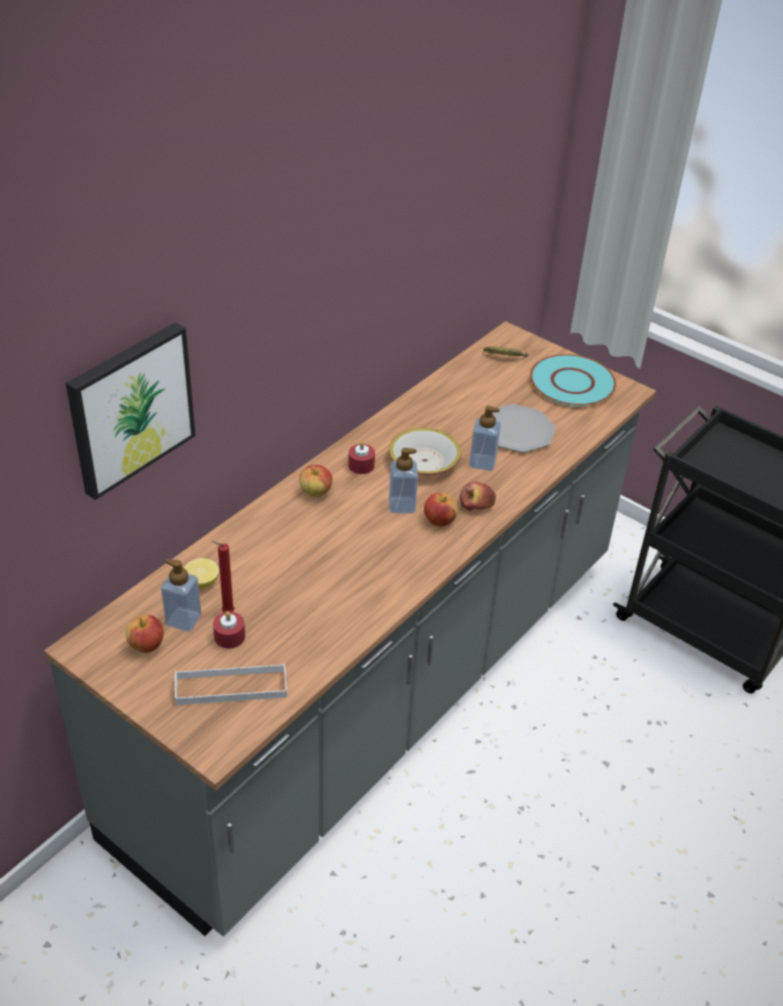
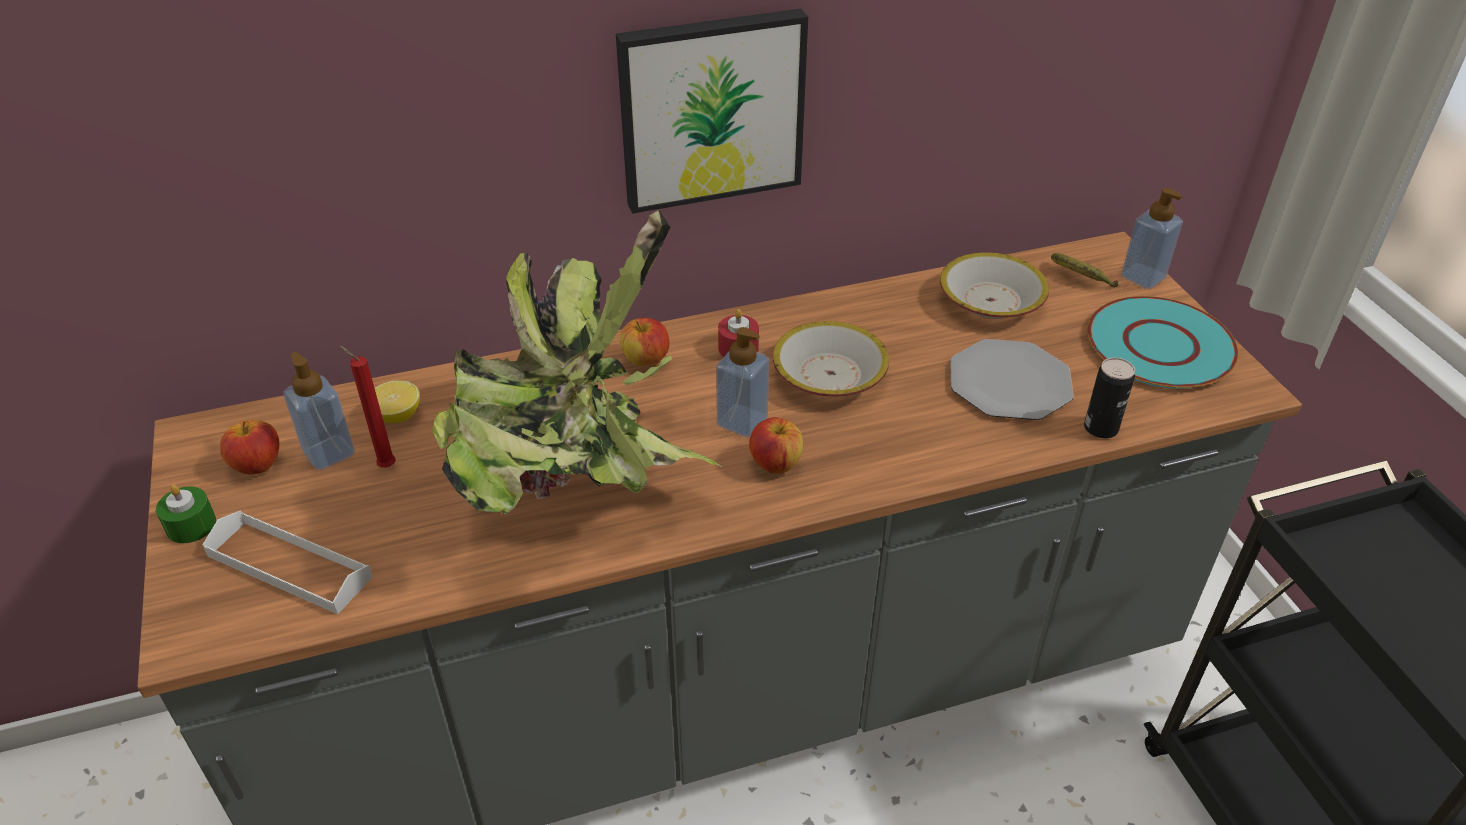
camera: 35 degrees right, 0 degrees up
picture [66,322,196,500] -> picture moved to [616,9,808,214]
red candle [213,611,245,649] -> none
apple [460,481,496,510] -> none
soap dispenser [469,406,501,471] -> soap dispenser moved to [1121,188,1183,289]
none -> green candle [156,485,216,543]
none -> potted plant [432,210,722,515]
none -> bowl [940,252,1049,319]
none -> can [1084,358,1135,438]

